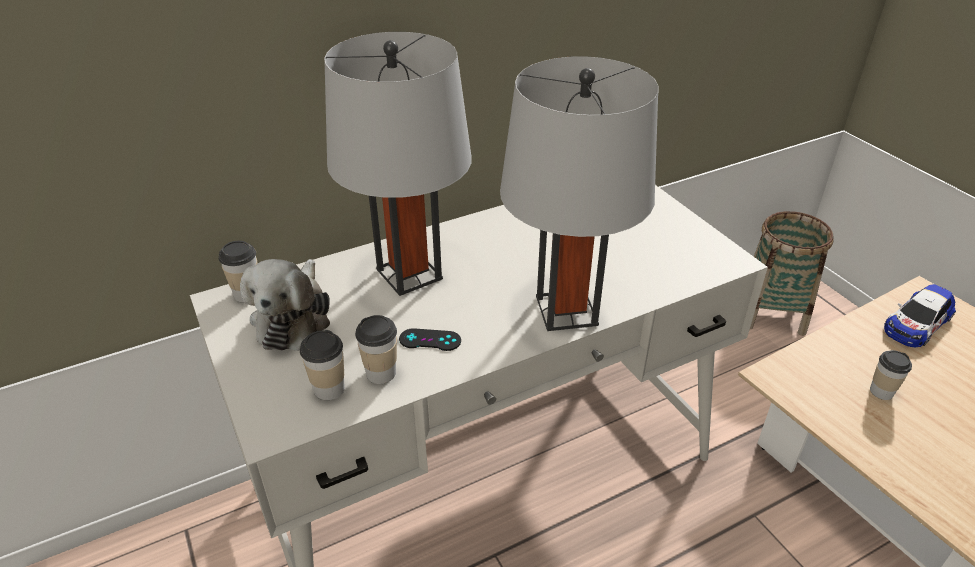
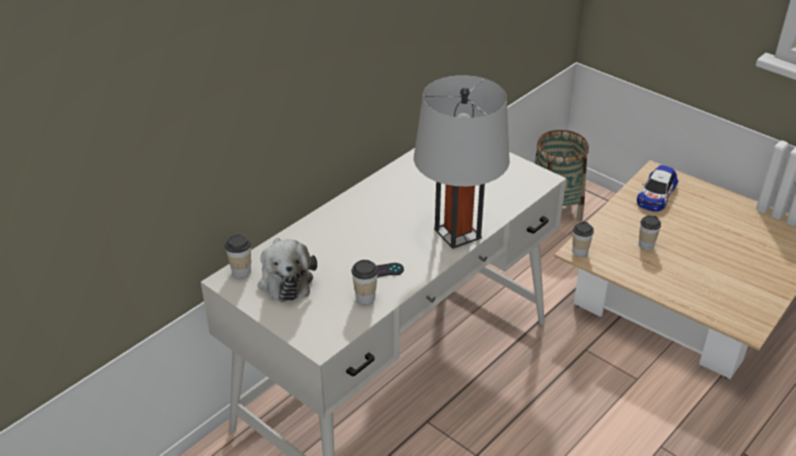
camera: 20 degrees left, 0 degrees up
cup [300,330,345,400] -> cup moved to [572,222,594,257]
grey table lamp [324,32,472,296] -> none

